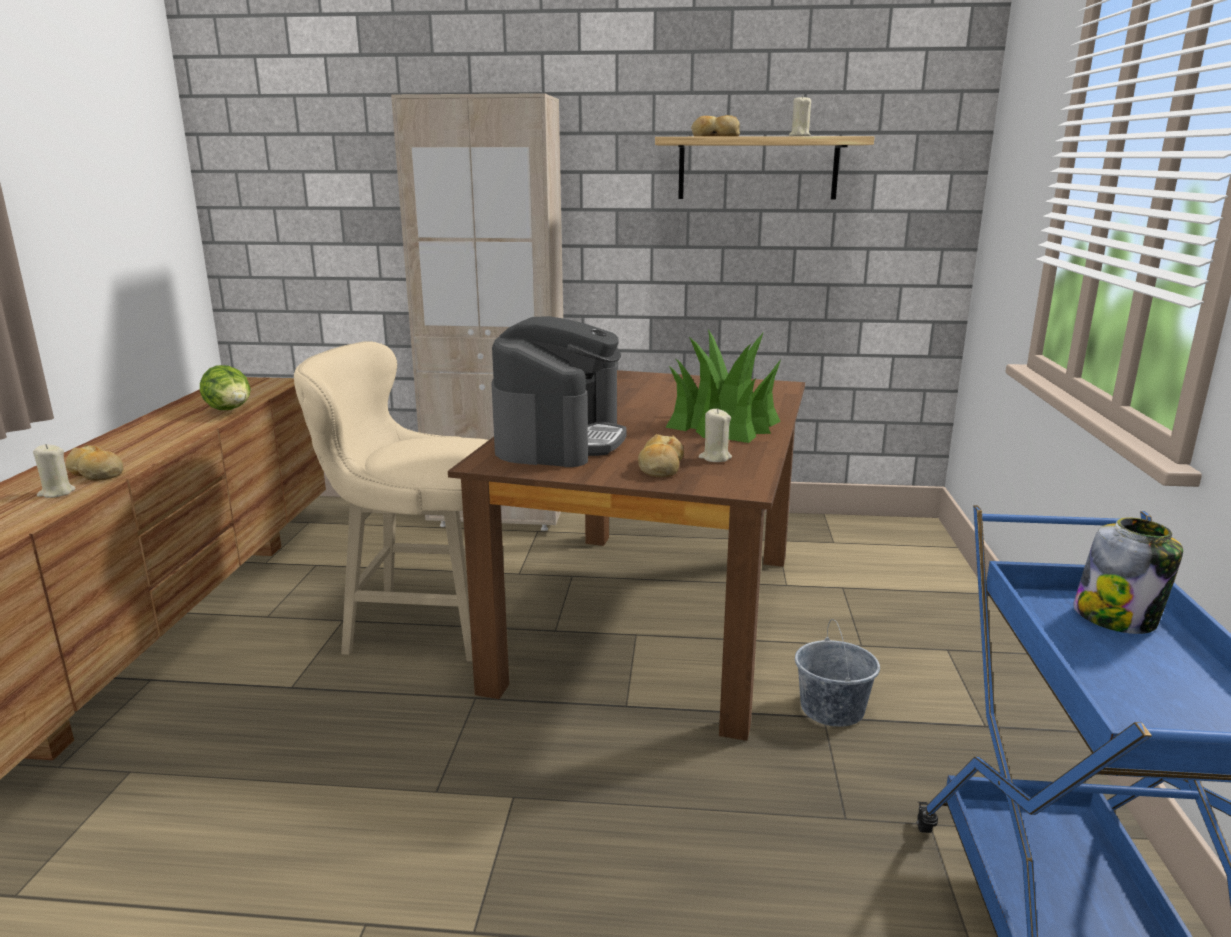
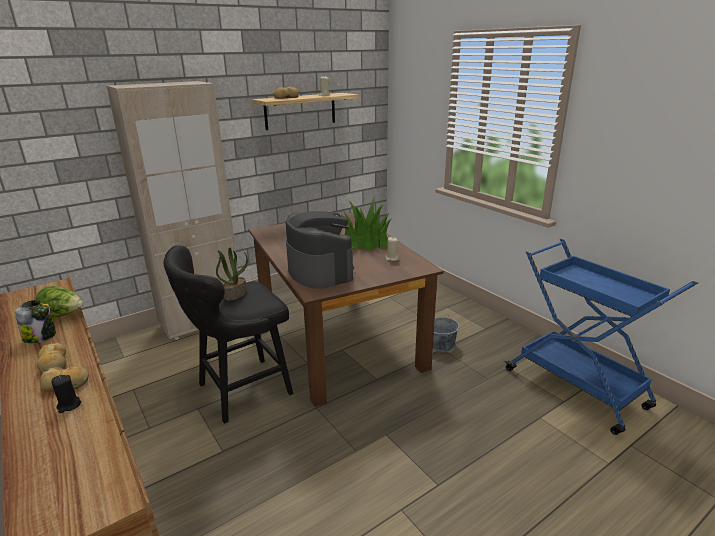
camera: 40 degrees left, 5 degrees up
beige candle [33,444,76,498] -> black candle [51,375,81,413]
beige stool [294,341,488,662] -> black stool [164,245,293,424]
bread [638,434,684,477] -> bread moved to [37,342,66,373]
jar [1074,517,1183,634] -> jar moved to [15,300,56,343]
none -> potted plant [216,248,248,301]

